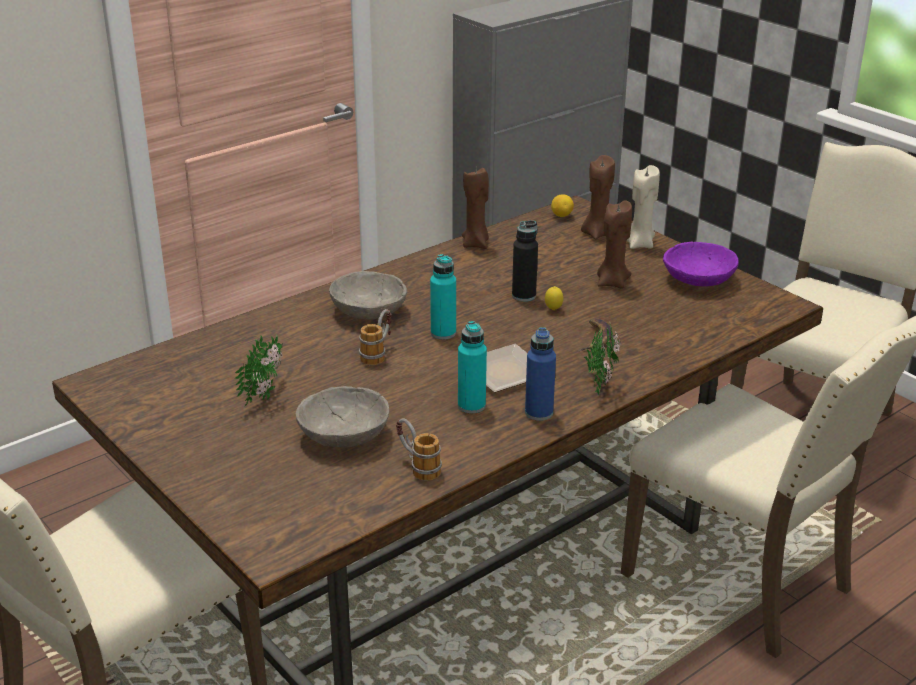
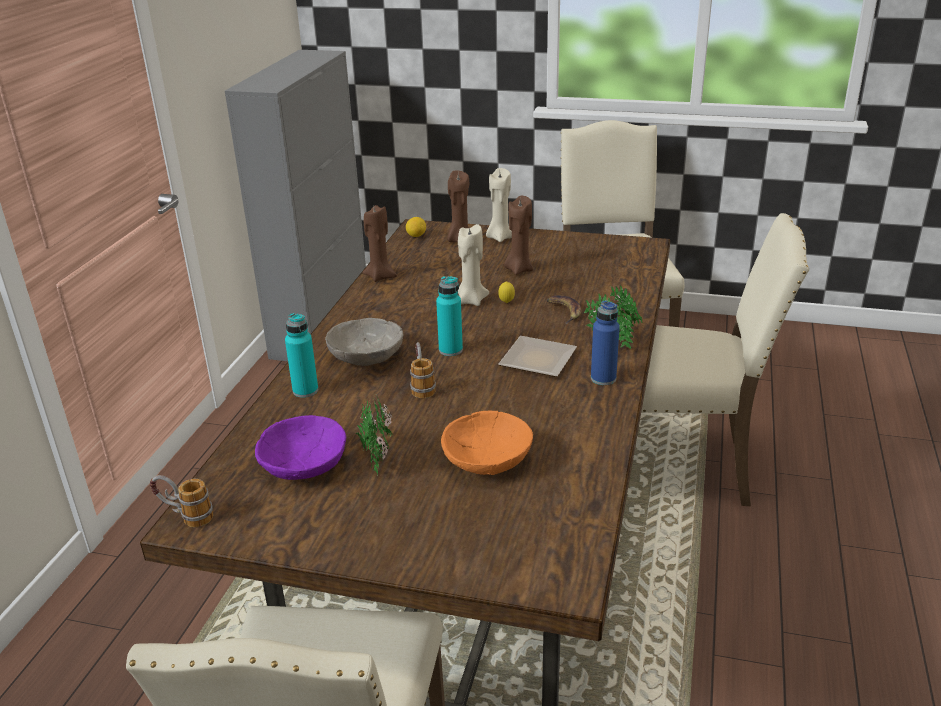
camera: 35 degrees left, 0 degrees up
grey bowl [296,386,390,448] -> orange bowl [441,411,533,475]
mug [396,418,442,481] -> mug moved to [150,475,213,527]
turquoise bottle [458,321,487,413] -> turquoise bottle moved to [285,313,318,398]
black bottle [512,220,538,302] -> beige candle [458,224,489,306]
purple bowl [663,241,739,286] -> purple bowl moved to [255,415,346,480]

